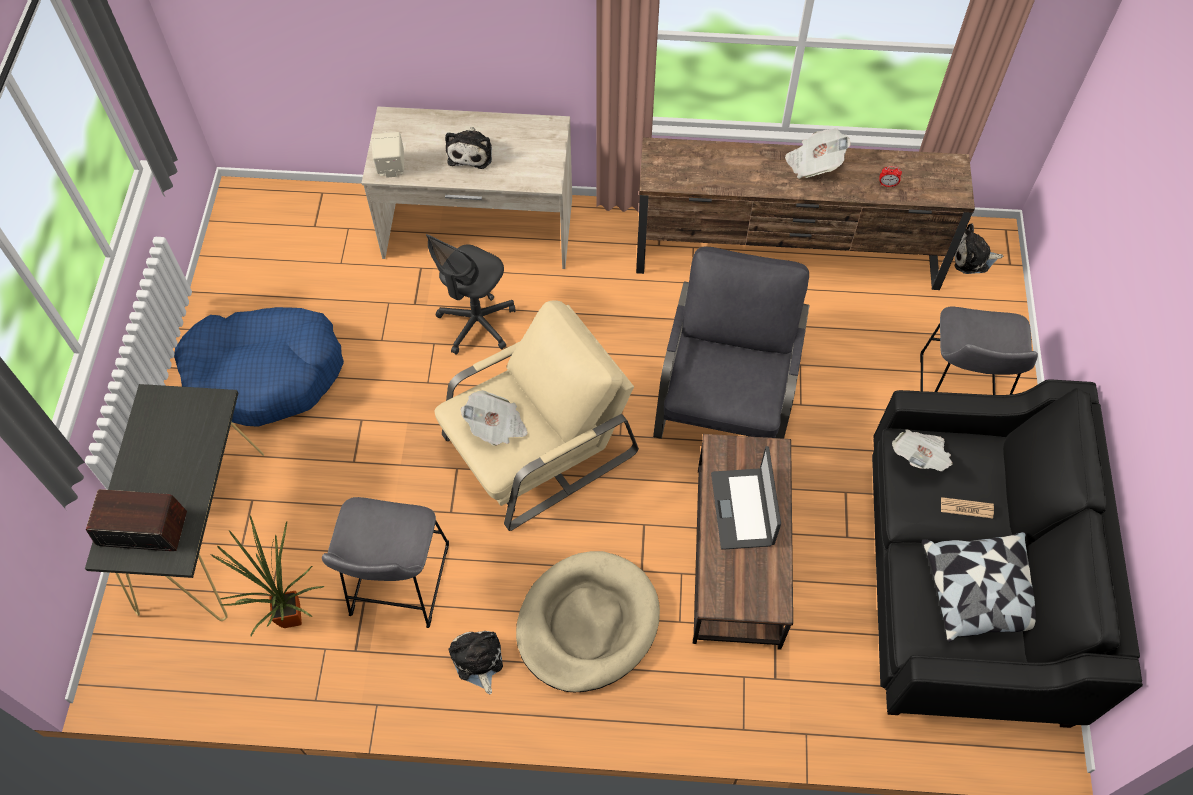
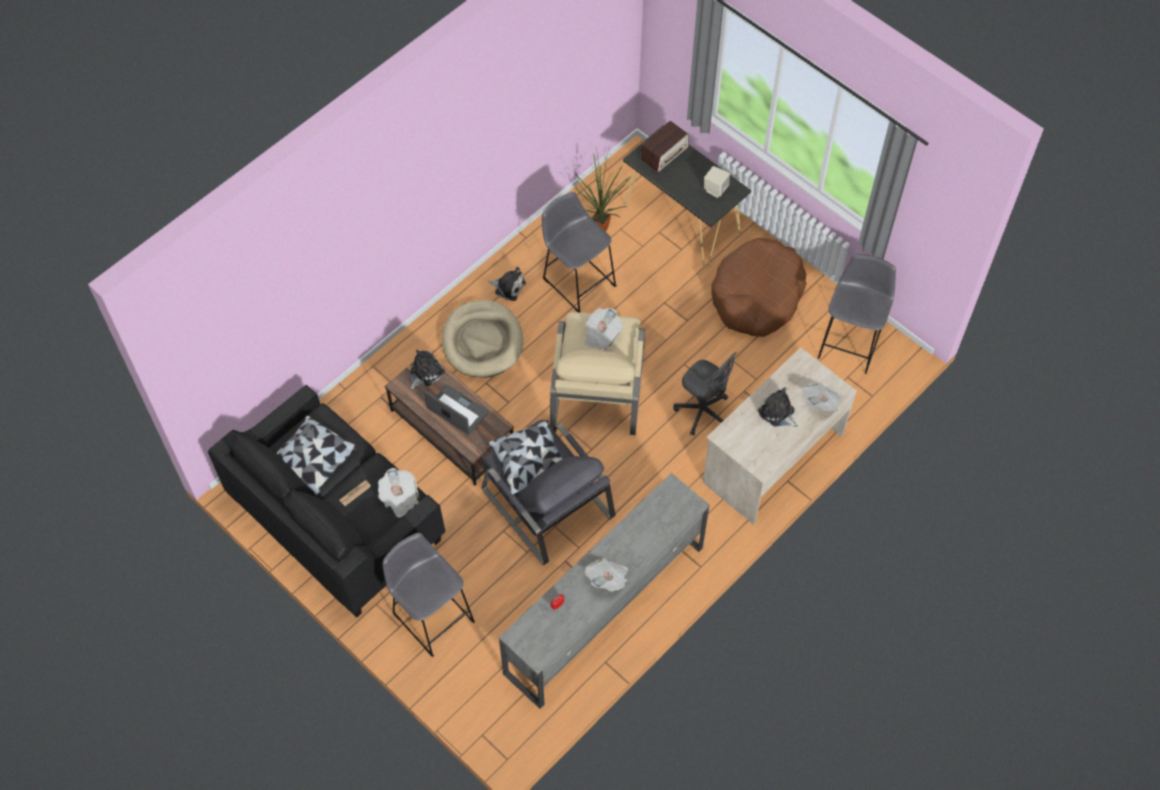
camera: 130 degrees right, 0 degrees up
blue dog bed [174,307,344,427] -> brown dog bed [712,238,807,337]
beige speaker [371,132,404,178] -> beige speaker moved to [704,166,730,198]
grey office chair [426,234,515,355] -> grey office chair turned 150 degrees clockwise [673,352,737,436]
brown tv stand [636,137,975,290] -> grey tv stand [499,473,710,709]
plush toy [955,223,1003,274] -> plush toy moved to [410,350,445,389]
none -> pillow [488,420,562,495]
none -> newspaper [803,383,842,411]
none -> grey stool [818,254,896,374]

